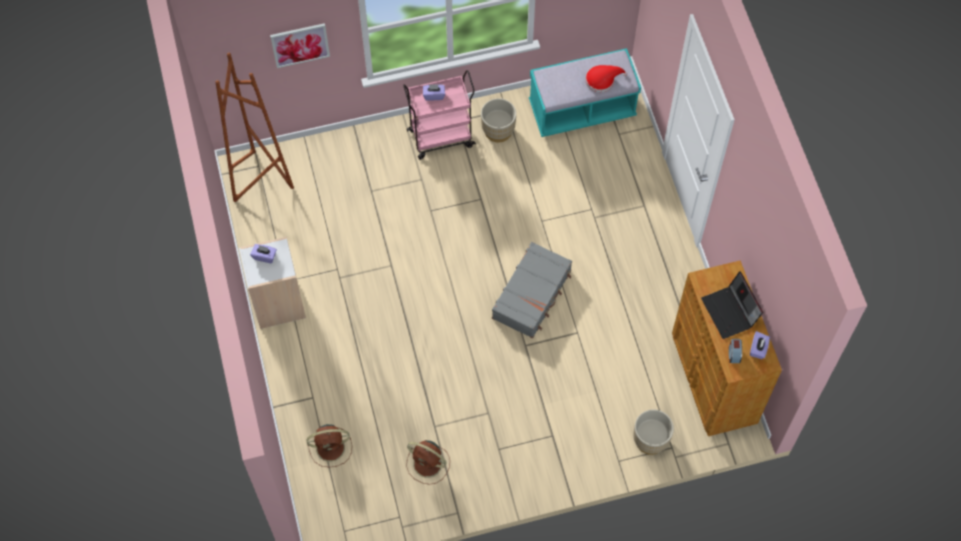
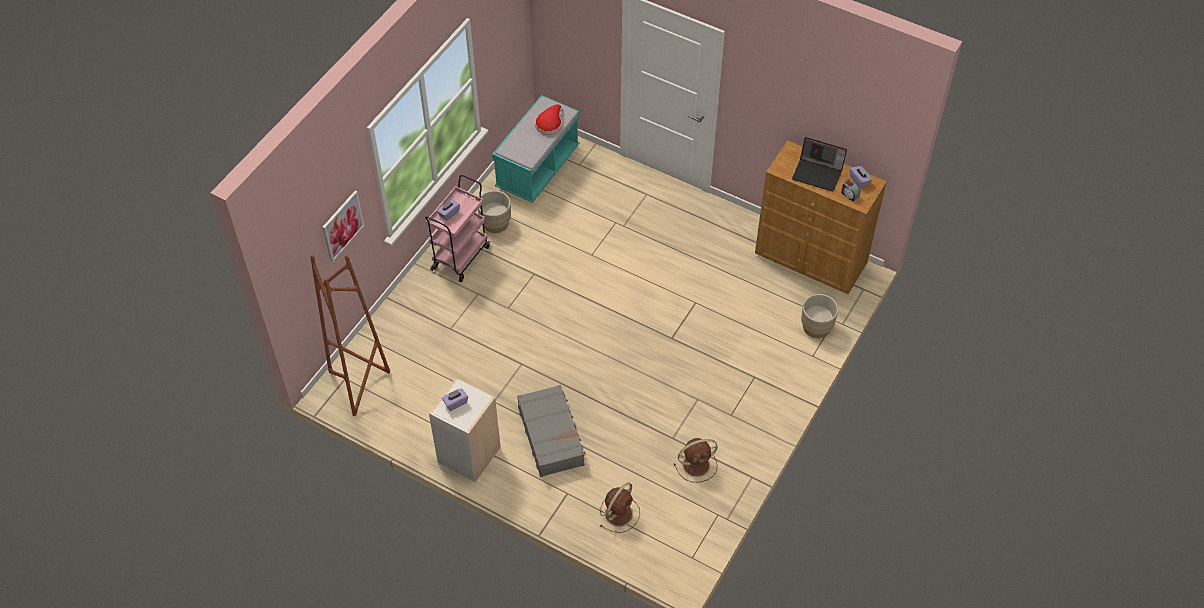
camera: 45 degrees left, 10 degrees down
grey suitcase [492,242,572,338] -> grey suitcase moved to [517,385,586,477]

